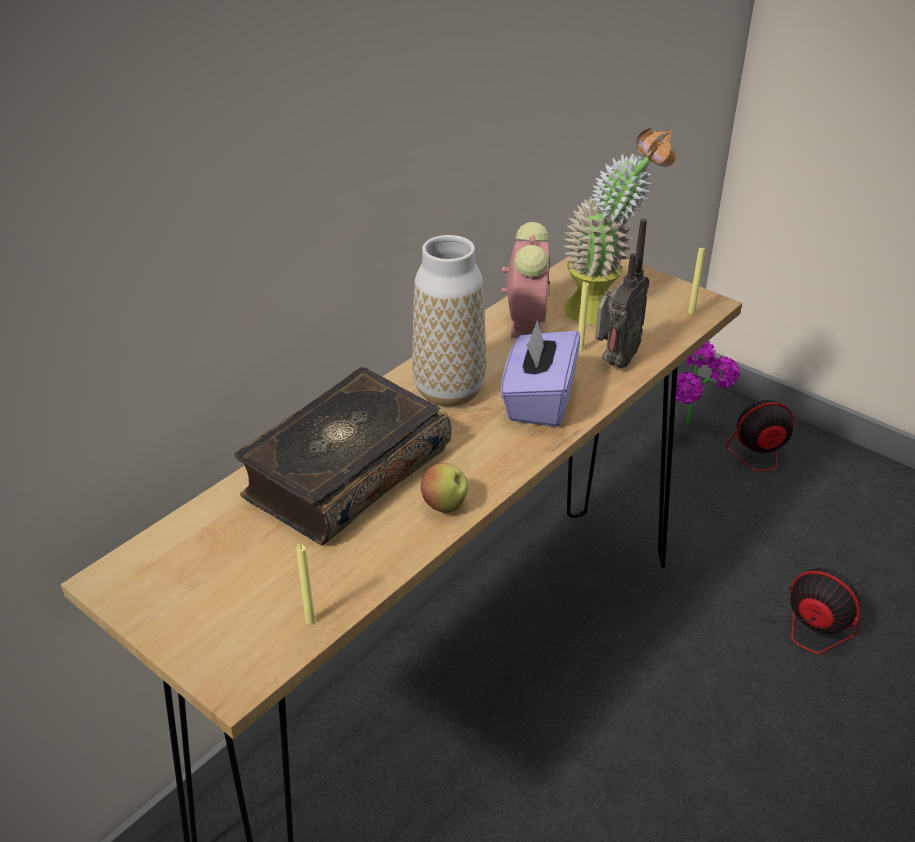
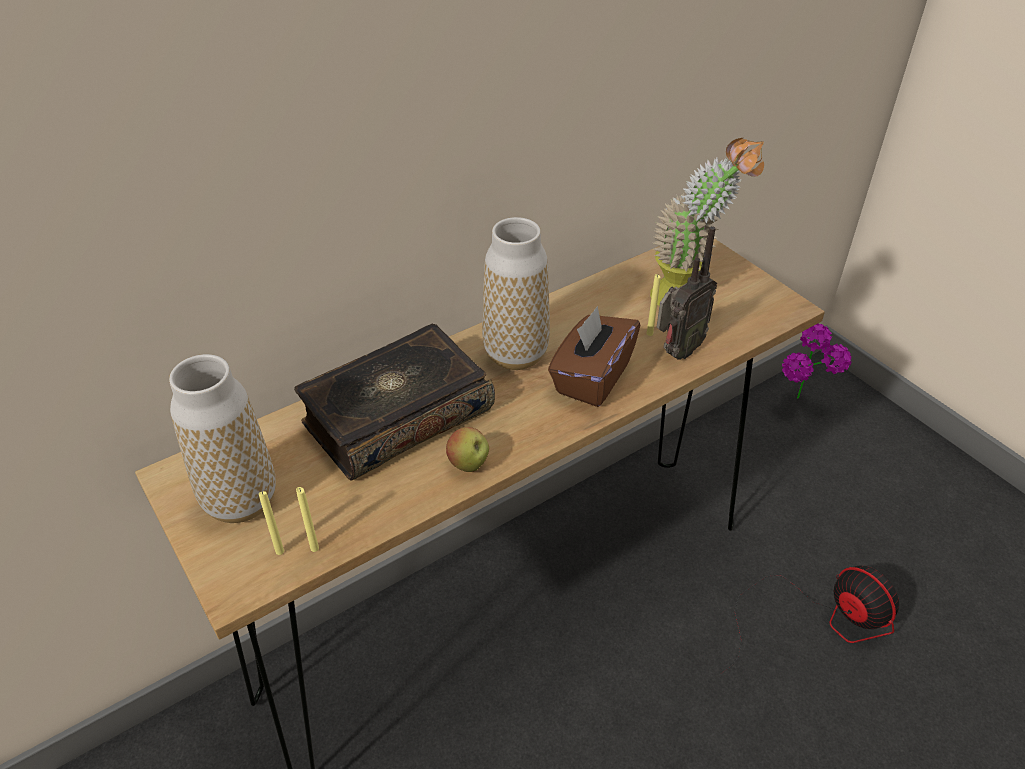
camera: 15 degrees right, 5 degrees up
purple tissue box [501,320,580,427] -> brown tissue box [548,306,641,407]
alarm clock [502,222,550,338] -> none
yellow candle [688,248,705,314] -> yellow candle moved to [259,491,284,555]
fan [690,400,795,555] -> none
none -> vase [169,354,276,523]

